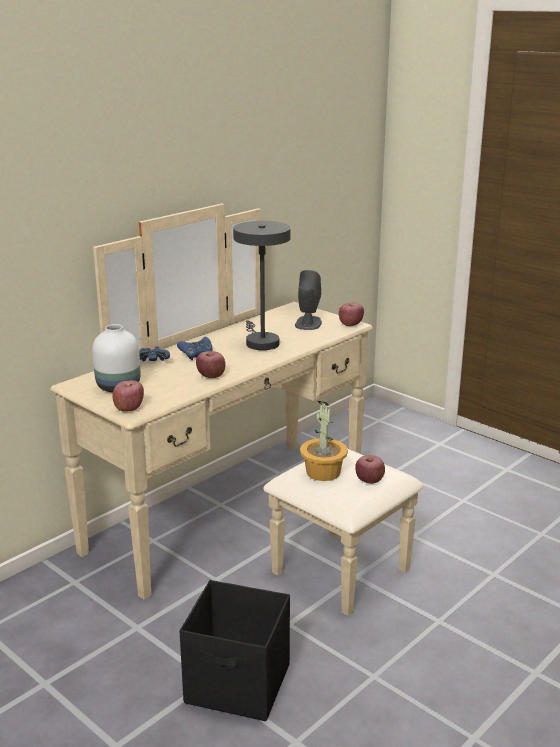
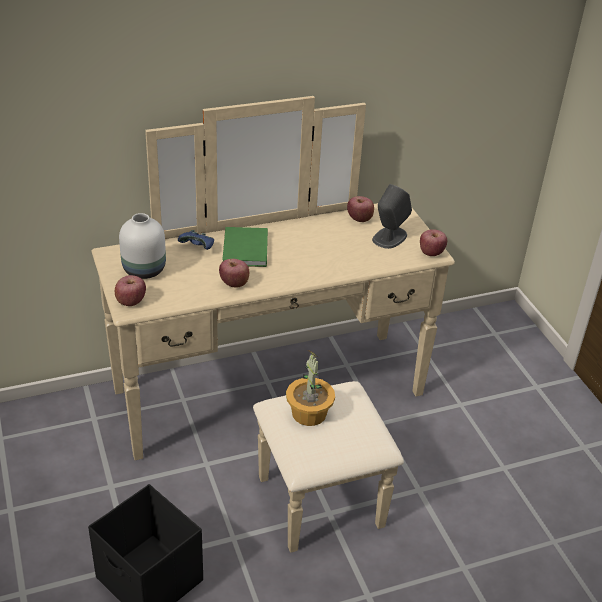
camera: 25 degrees right, 15 degrees up
blue game controller [177,337,212,360] -> green book [222,227,268,267]
grey table lamp [233,221,291,350] -> none
apple [355,455,385,484] -> apple moved to [347,196,374,222]

